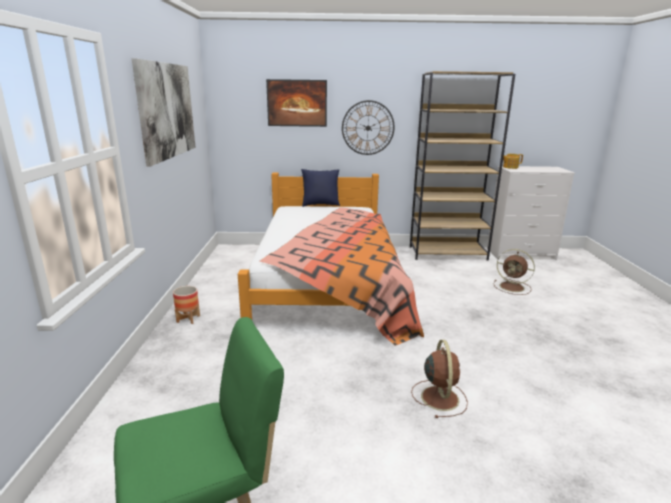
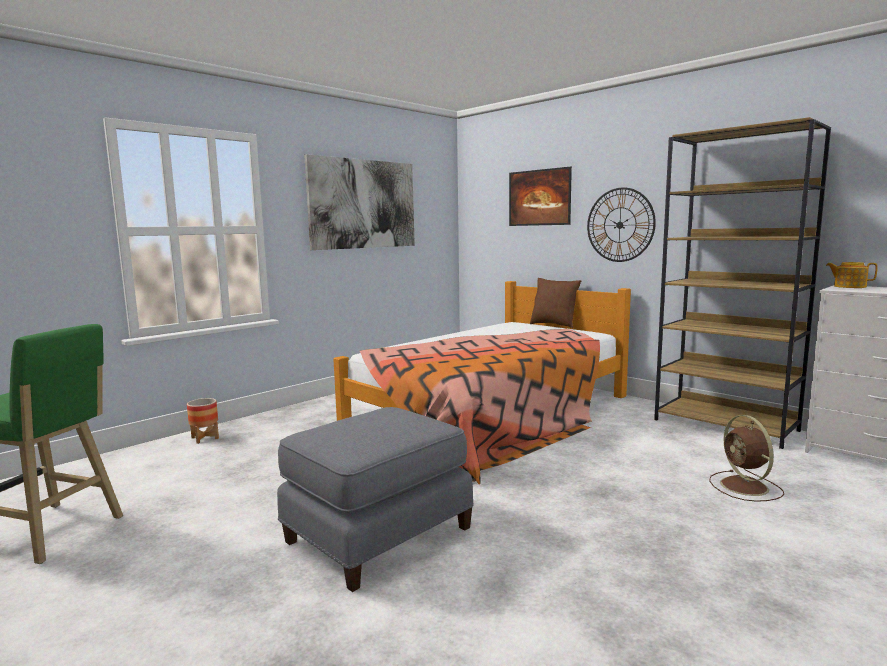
camera: 45 degrees right, 10 degrees down
planter [173,286,200,324] -> planter moved to [187,398,219,444]
blue pillow [301,169,340,207] -> brown pillow [530,278,581,328]
brown fan [411,340,468,418] -> grey ottoman [277,407,474,592]

